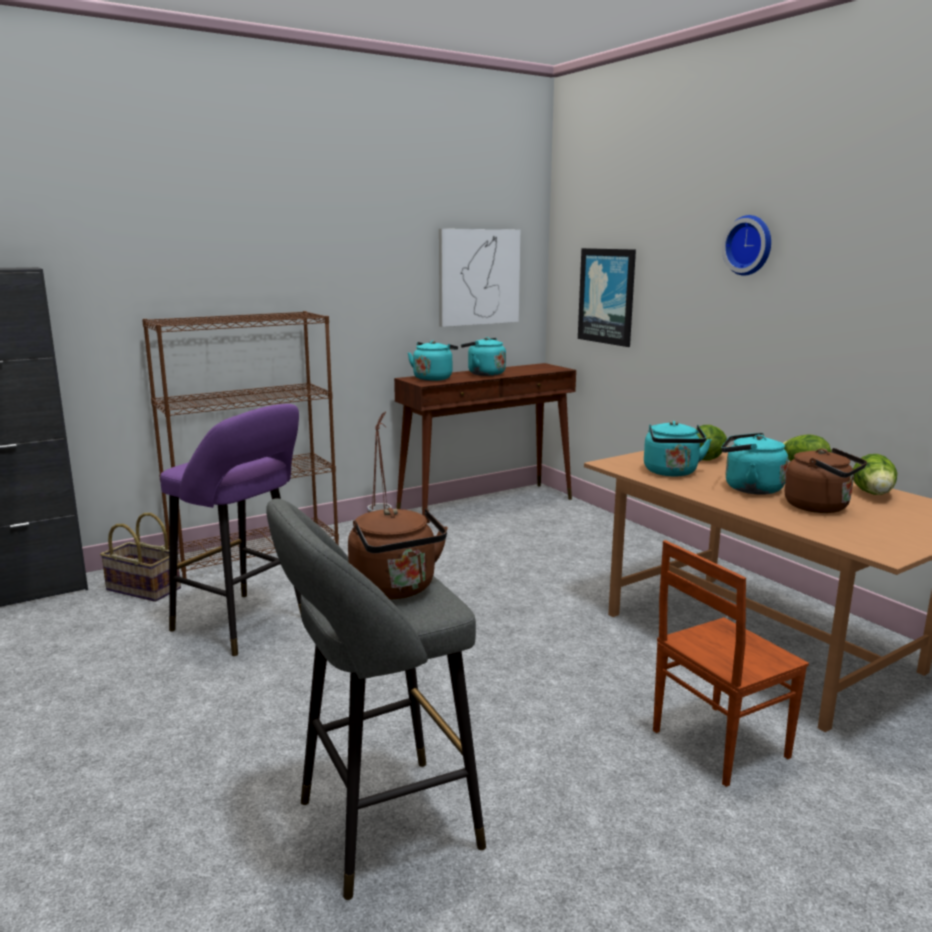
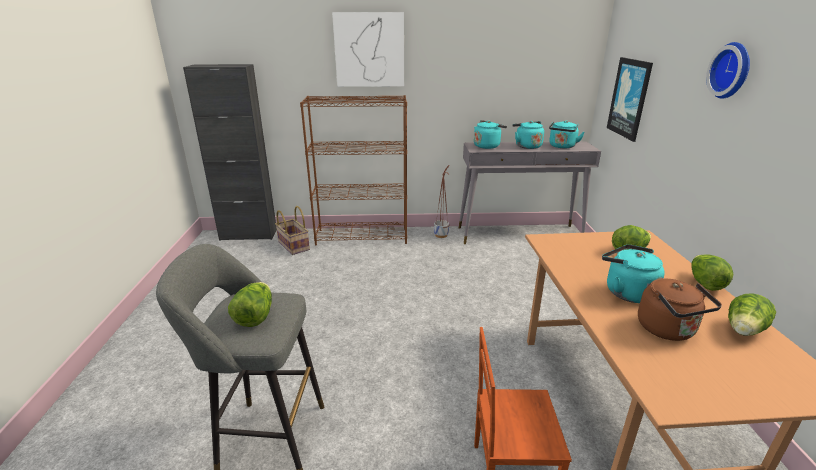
camera: 30 degrees right, 10 degrees up
purple stool [160,404,301,656] -> none
brown kettle [348,508,448,600] -> lettuce [228,282,272,327]
brown console table [394,363,576,516] -> grey console table [459,141,601,244]
picture [439,229,521,327] -> picture moved to [332,12,404,87]
turquoise kettle [644,421,712,476] -> turquoise kettle moved to [549,120,585,148]

